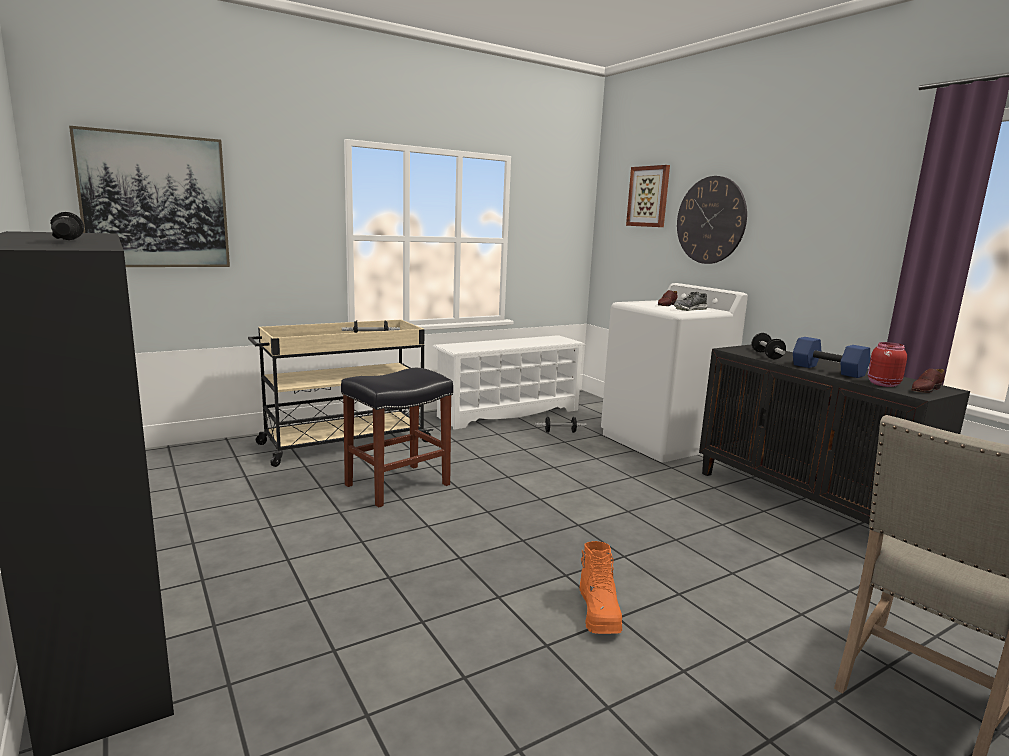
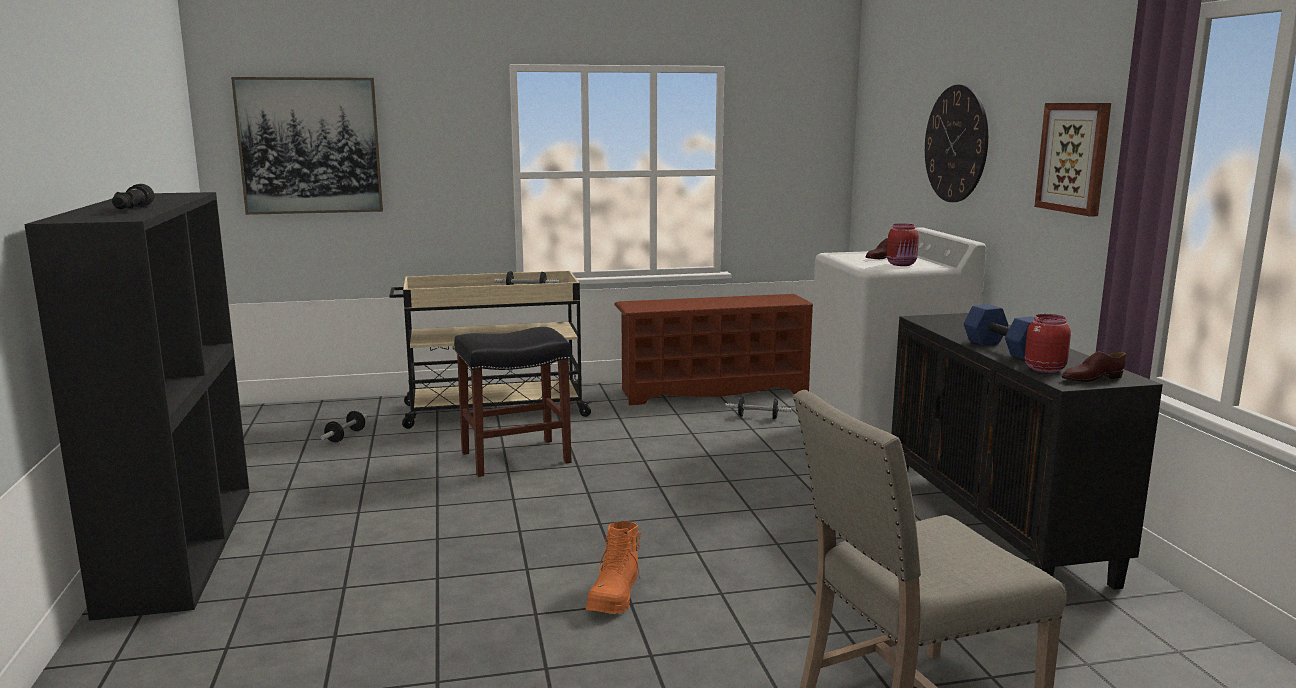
camera: 20 degrees right, 0 degrees up
white shoe rack [432,335,586,430] -> brown shoe rack [614,294,813,405]
picture [626,165,670,227] -> picture moved to [1034,103,1111,217]
shoe [674,292,708,311] -> red jar [887,224,919,266]
dumbbell [752,333,786,359] -> dumbbell moved to [321,411,368,442]

